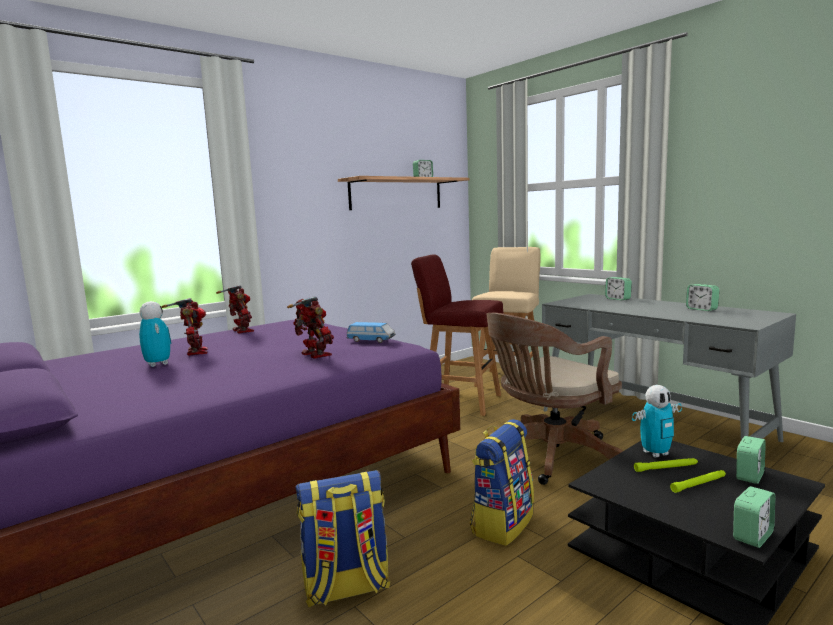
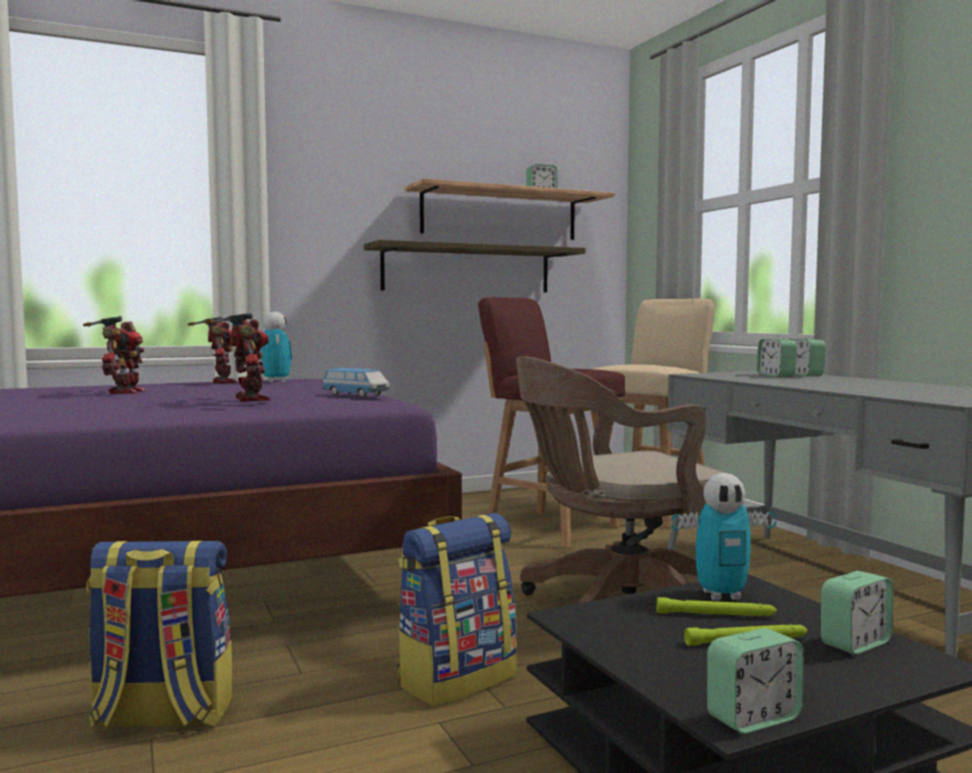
camera: 15 degrees right, 5 degrees down
toy robot [139,301,171,367] -> toy robot moved to [261,312,292,382]
alarm clock [686,284,719,311] -> alarm clock moved to [757,339,797,377]
none -> shelf [364,240,586,292]

